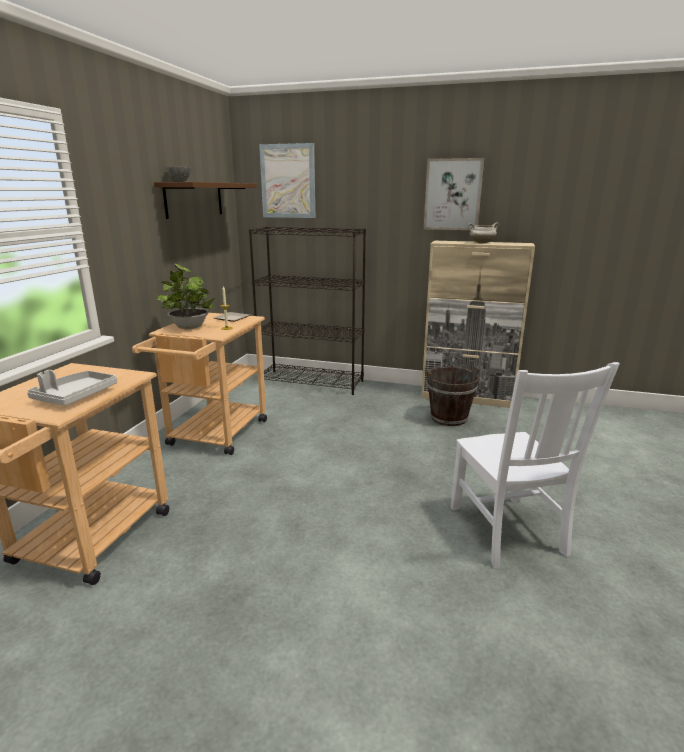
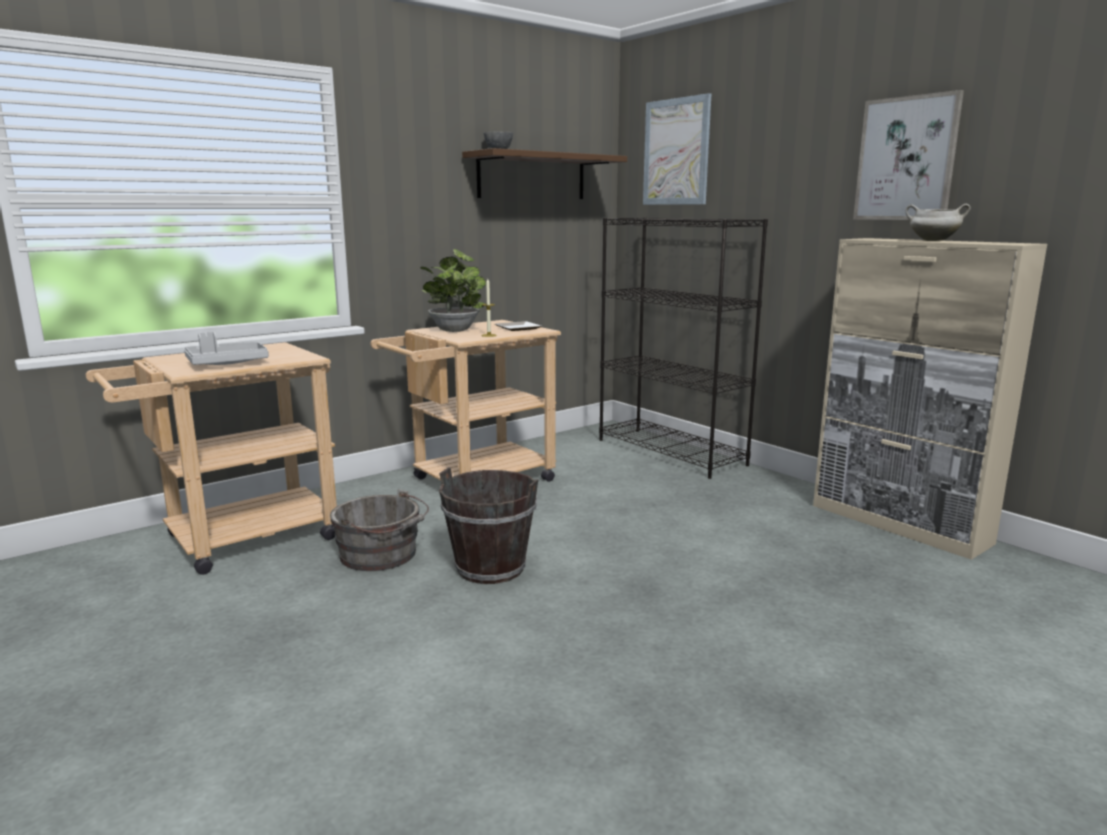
camera: 35 degrees right, 5 degrees down
brown bucket [427,366,479,426] -> brown bucket moved to [439,467,539,584]
white chair [450,362,620,568] -> none
none -> grey bucket [330,489,429,571]

